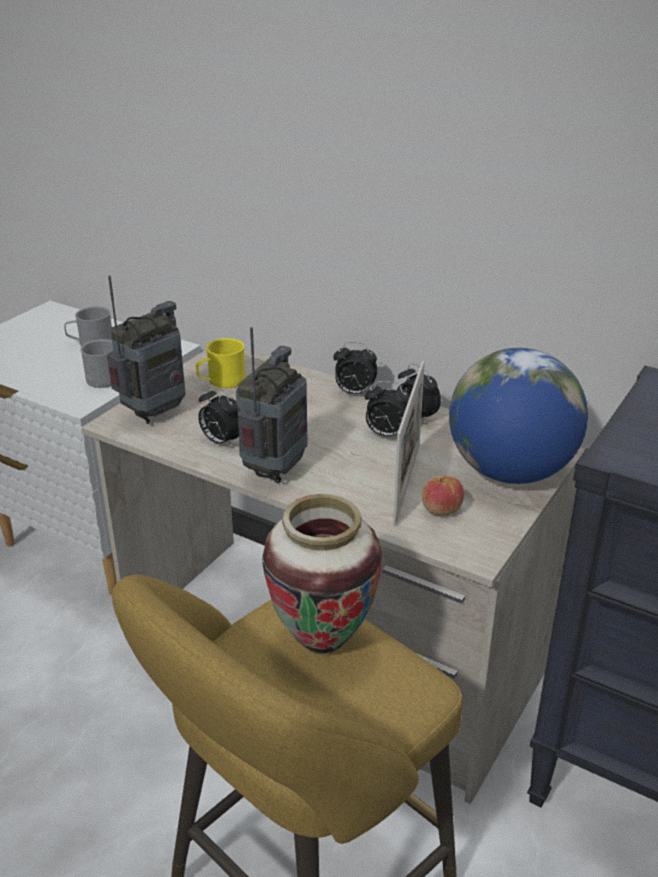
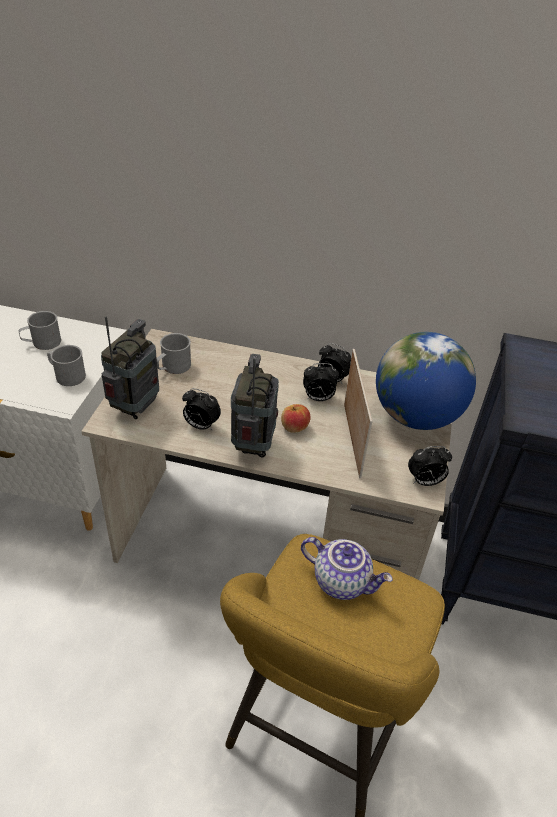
camera: 20 degrees left, 10 degrees up
yellow mug [196,338,245,388] -> grey mug [157,333,191,374]
vase [262,494,382,655] -> teapot [301,537,393,600]
alarm clock [333,342,378,394] -> alarm clock moved to [408,446,452,486]
apple [422,476,464,516] -> apple moved to [281,404,311,433]

